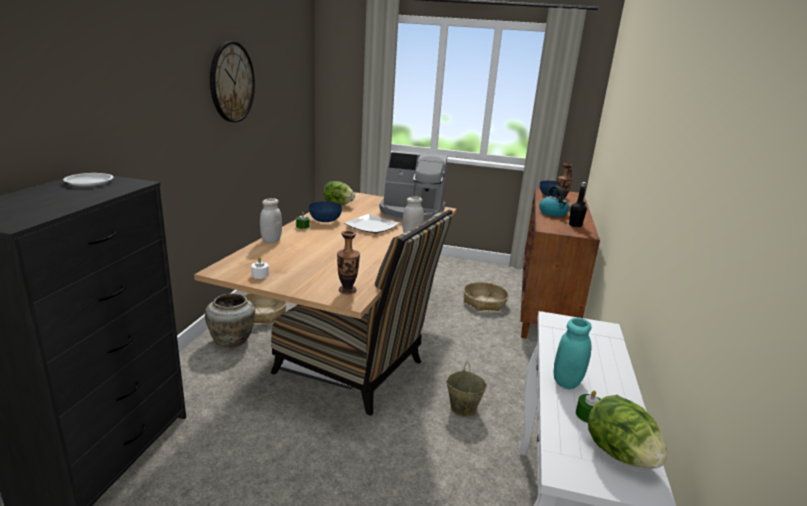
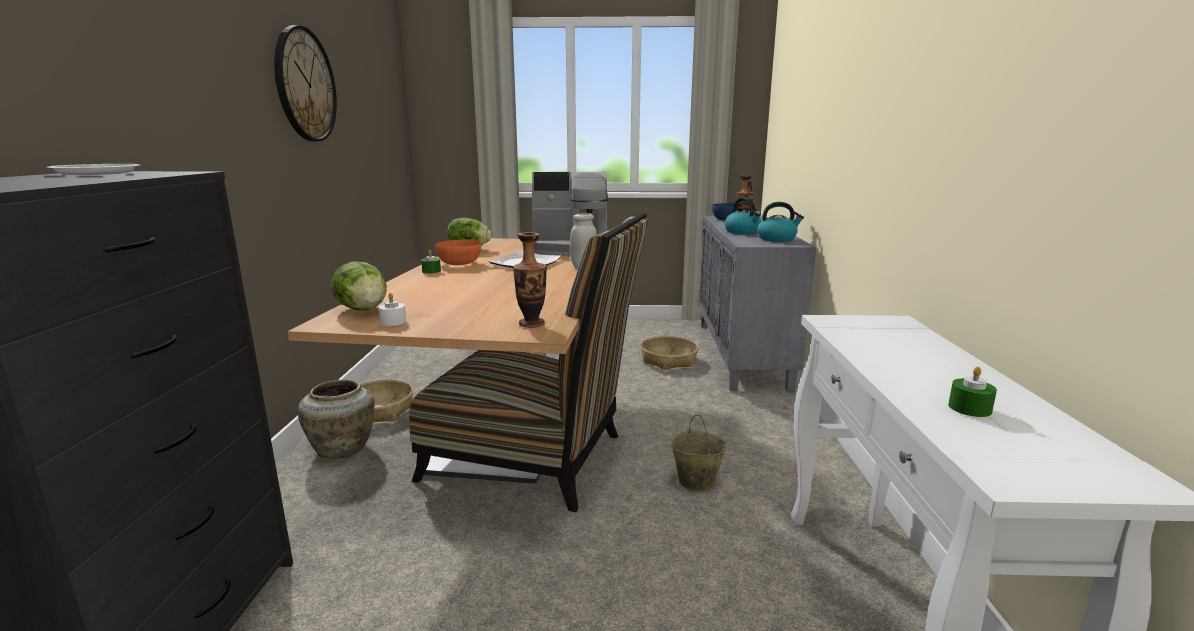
camera: 10 degrees left, 5 degrees down
white jar [260,198,282,243] -> none
blue bowl [309,201,342,222] -> orange bowl [435,240,481,265]
brown cabinet [520,187,600,339] -> grey cabinet [698,216,816,392]
turquoise jar [554,318,591,389] -> none
black bottle [569,182,587,227] -> kettle [757,202,804,242]
lettuce [588,395,668,469] -> lettuce moved to [331,261,387,311]

